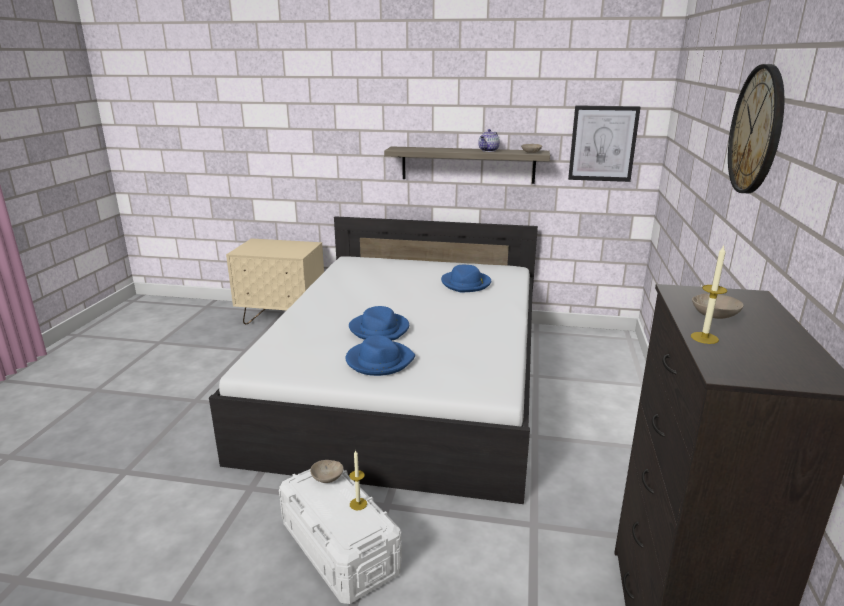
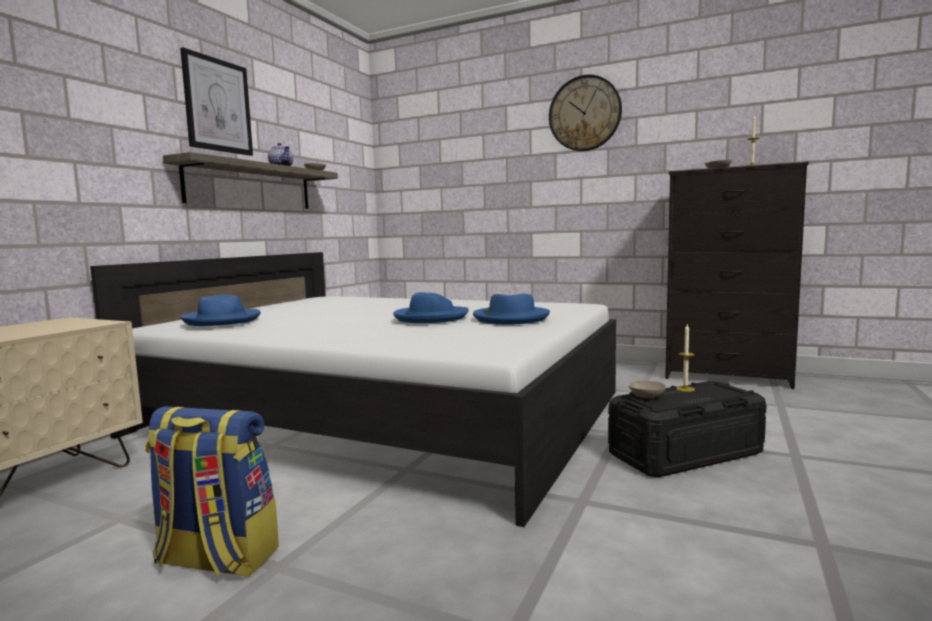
camera: 75 degrees left, 15 degrees down
white storage box [279,469,402,604] -> black storage box [608,381,767,477]
blue hat [441,265,491,292] -> blue hat moved to [180,294,261,326]
picture [568,105,641,182] -> picture moved to [180,47,253,156]
none -> backpack [145,406,279,577]

